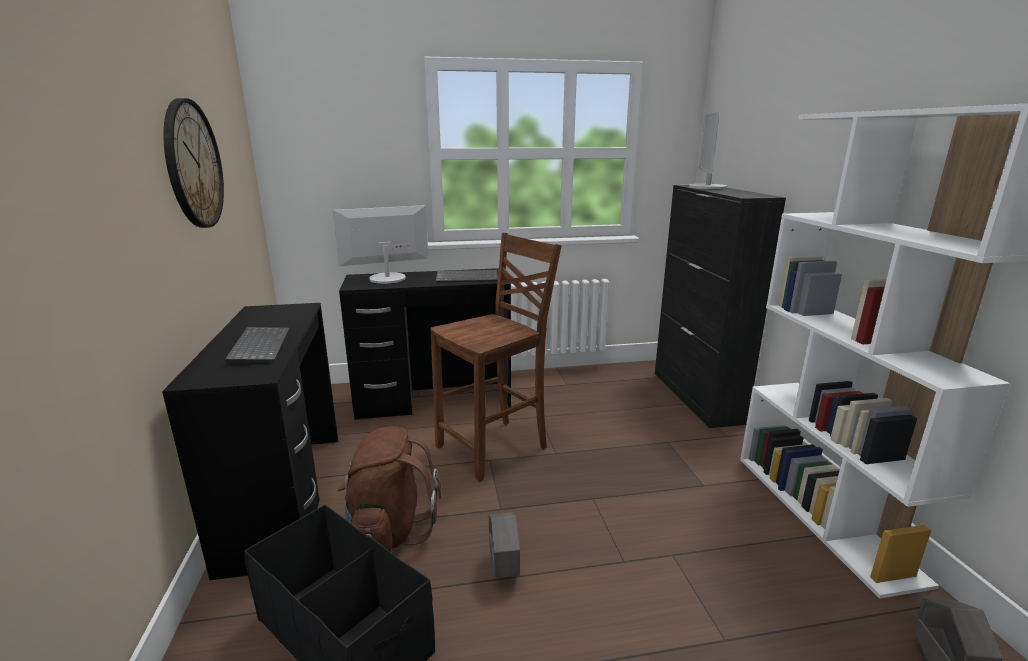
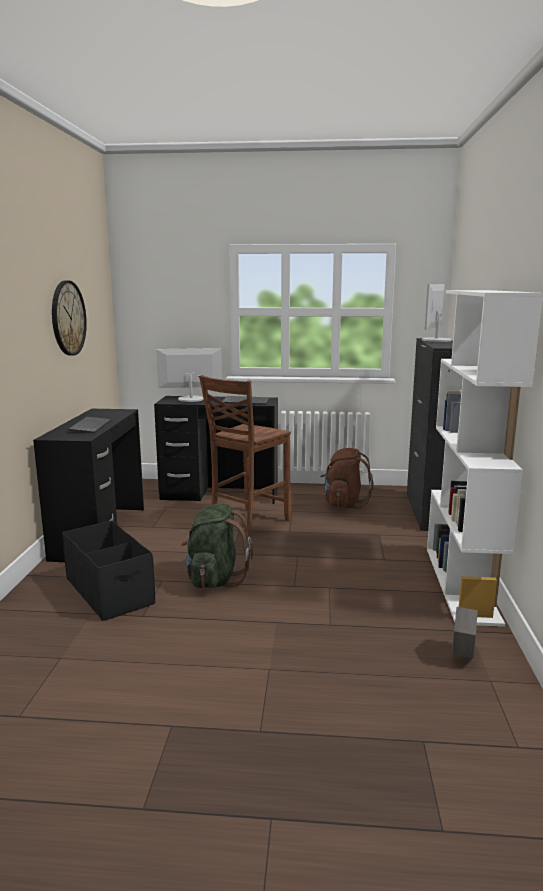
camera: 15 degrees right, 5 degrees down
brown backpack [337,426,441,552] -> brown backpack moved to [320,448,374,509]
brown chair [430,233,562,482] -> brown chair turned 150 degrees clockwise [199,375,291,540]
grey planter [489,512,520,578] -> green backpack [181,504,253,588]

